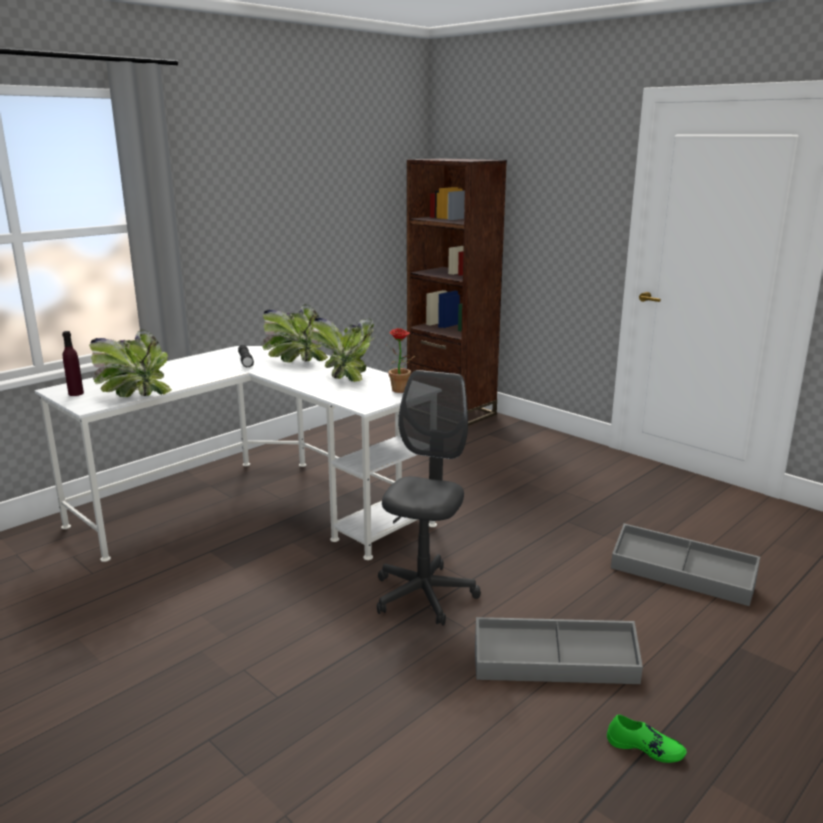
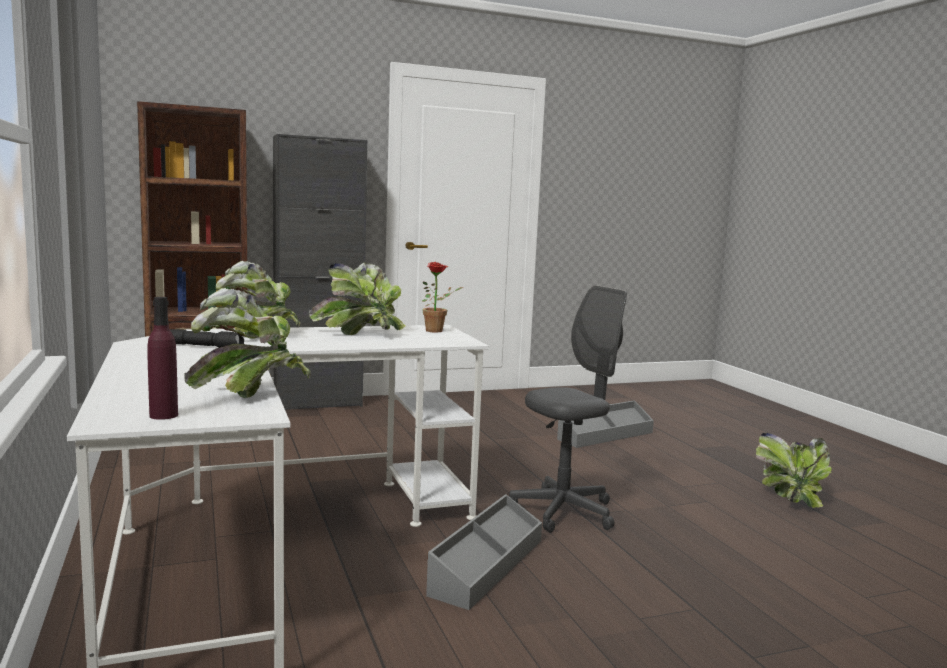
camera: 65 degrees left, 10 degrees down
grey office chair [377,370,481,626] -> grey office chair turned 105 degrees clockwise [509,286,627,533]
grey storage box [475,617,643,684] -> grey storage box moved to [426,494,542,610]
green shoe [607,715,687,763] -> potted plant [756,433,832,508]
none -> black cabinet [273,134,367,410]

